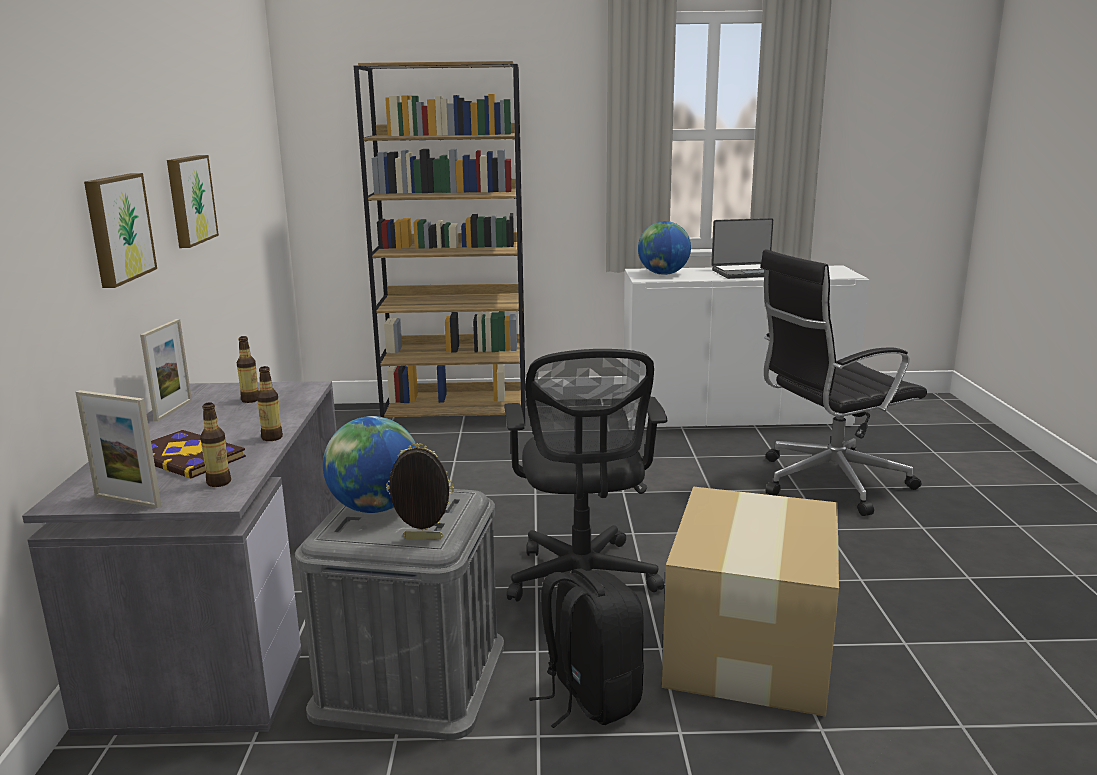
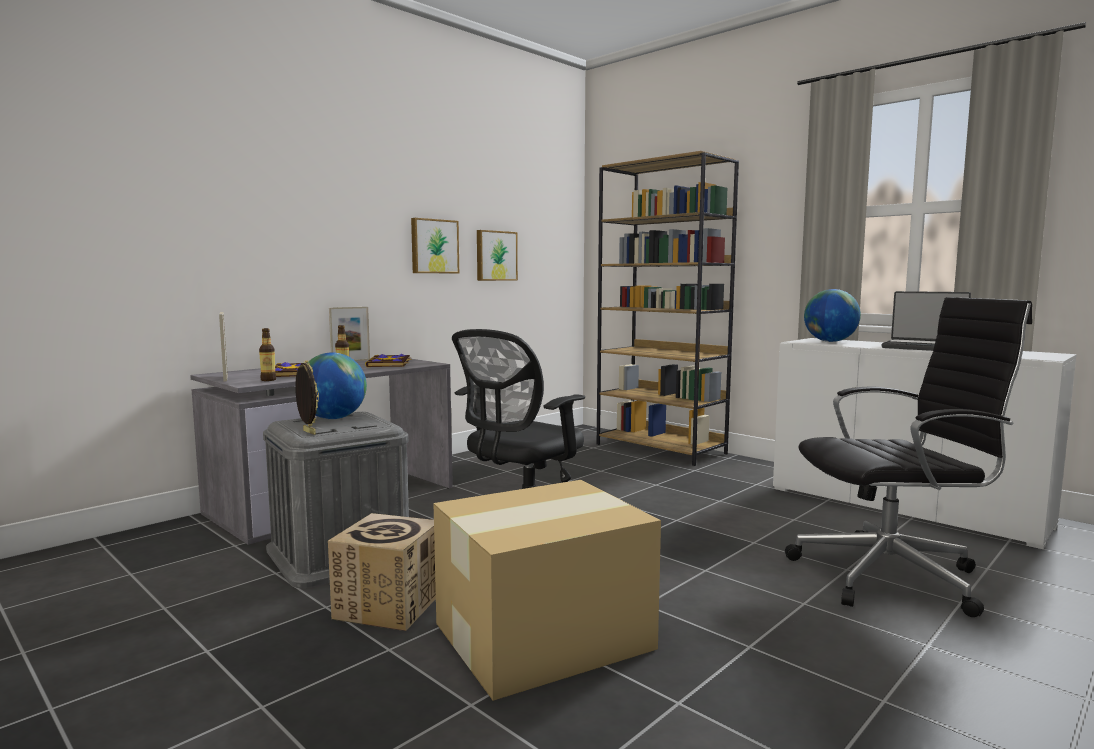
camera: 45 degrees right, 10 degrees down
picture [84,173,157,288] -> picture moved to [477,230,518,281]
bottle [236,336,259,403] -> book [365,354,412,367]
black backpack [529,568,644,728] -> cardboard box [328,513,436,631]
black office chair [760,249,927,516] -> black office chair turned 150 degrees clockwise [785,297,1032,617]

